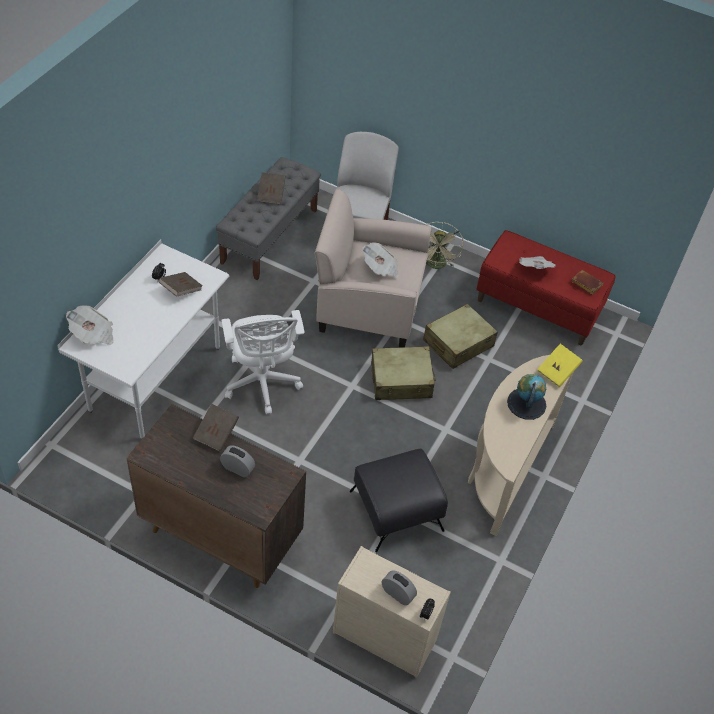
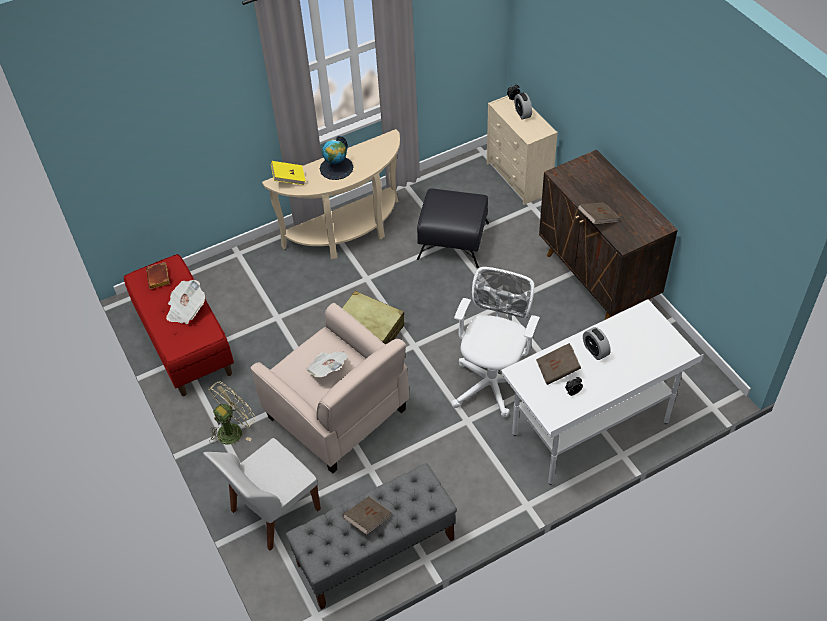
camera: 140 degrees left, 0 degrees up
newspaper [66,305,113,345] -> none
alarm clock [220,446,255,477] -> alarm clock moved to [583,327,611,360]
beige suitcase [423,304,498,369] -> none

